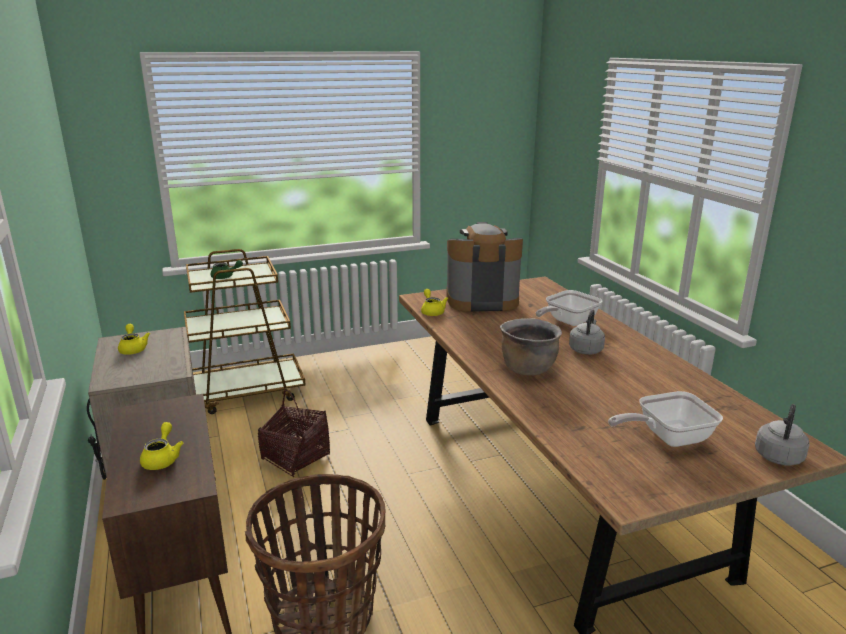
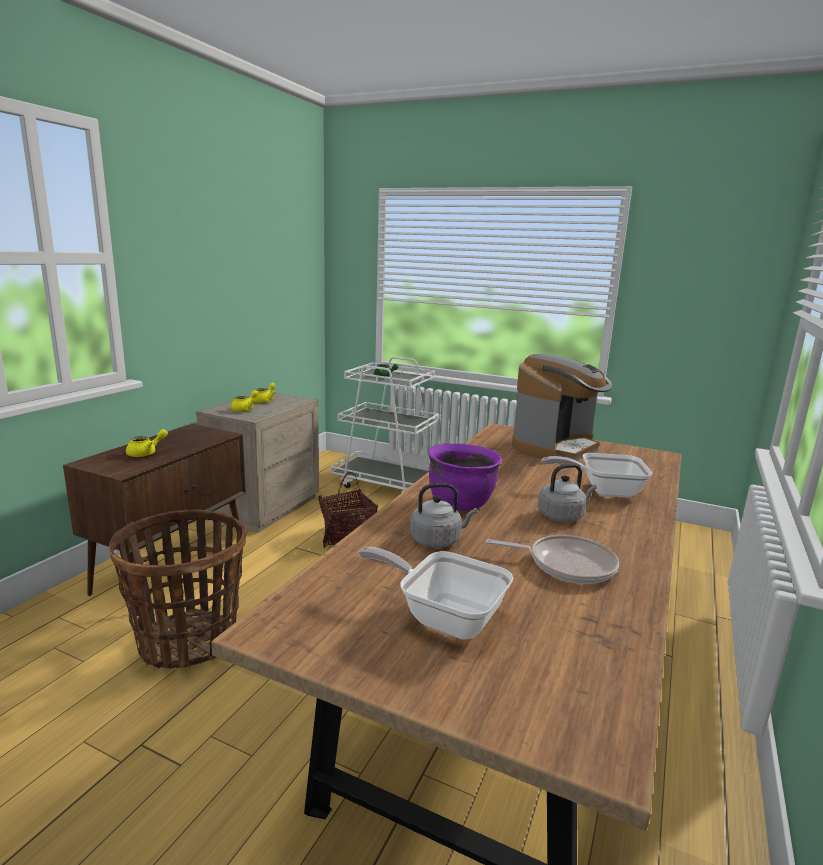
camera: 45 degrees right, 5 degrees down
brown cart [184,249,306,414] -> white cart [330,357,439,493]
yellow teapot [421,289,448,316] -> yellow teapot moved to [231,390,258,412]
coffee machine [446,222,523,312] -> coffee machine turned 90 degrees clockwise [512,353,612,461]
brown cooking pot [500,318,562,376] -> purple cooking pot [428,443,502,511]
grey kettle [755,404,810,466] -> grey kettle moved to [410,483,477,548]
none -> frying pan [485,535,619,584]

